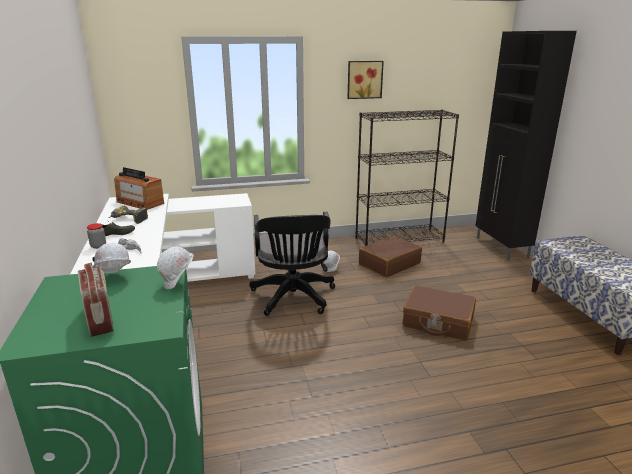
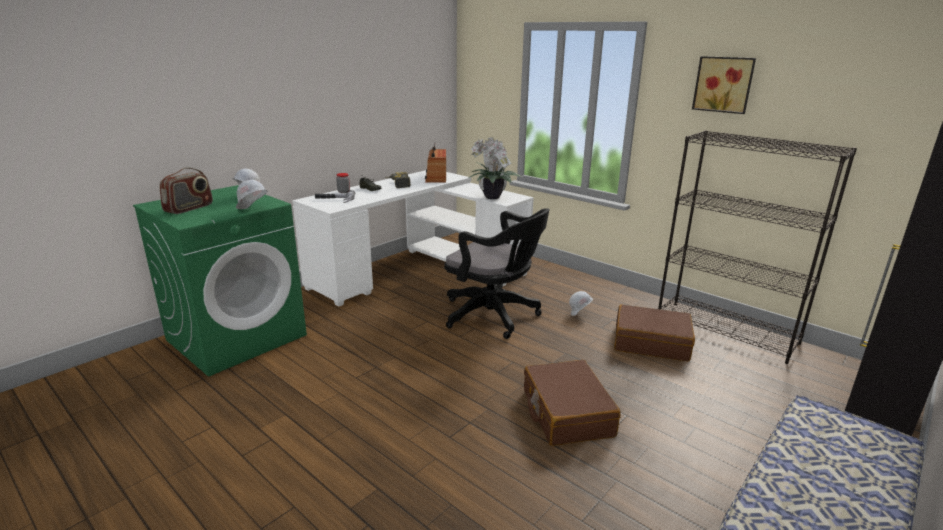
camera: 55 degrees right, 0 degrees up
black office chair [249,212,335,316] -> black office chair turned 105 degrees counterclockwise [444,208,550,339]
none -> potted plant [469,137,522,199]

